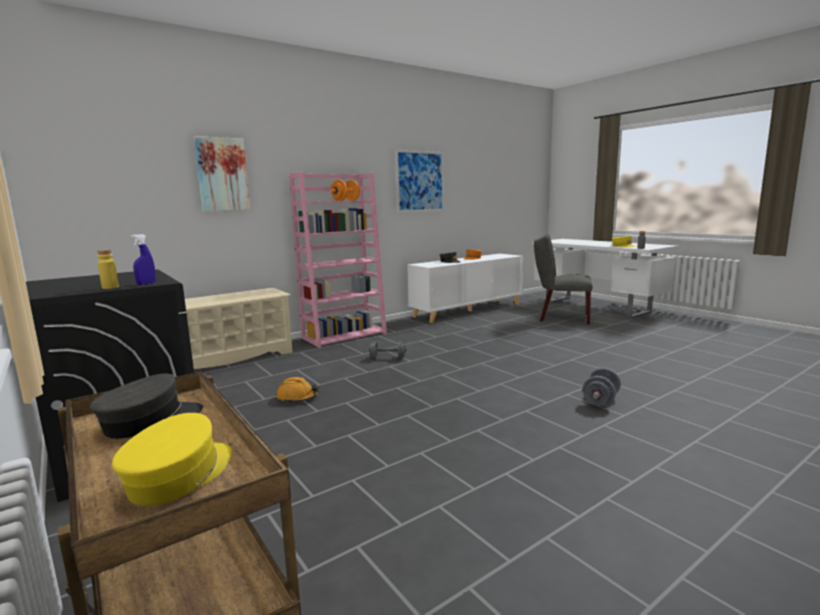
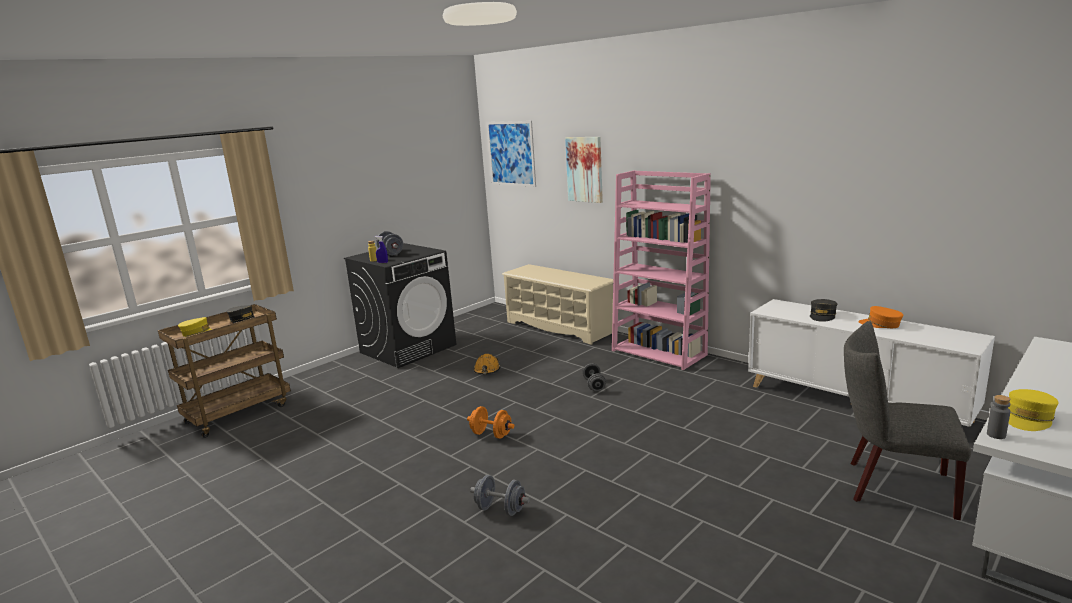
camera: 80 degrees right, 5 degrees up
orange dumbbell [330,180,360,201] -> orange dumbbell moved to [467,406,514,439]
picture [395,150,444,213] -> picture moved to [487,121,536,187]
grey chair [534,233,593,325] -> grey chair turned 75 degrees counterclockwise [844,321,971,520]
none -> grey dumbbell [376,231,403,255]

